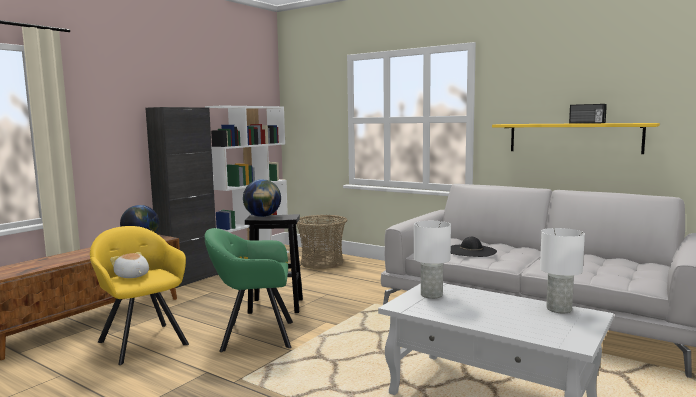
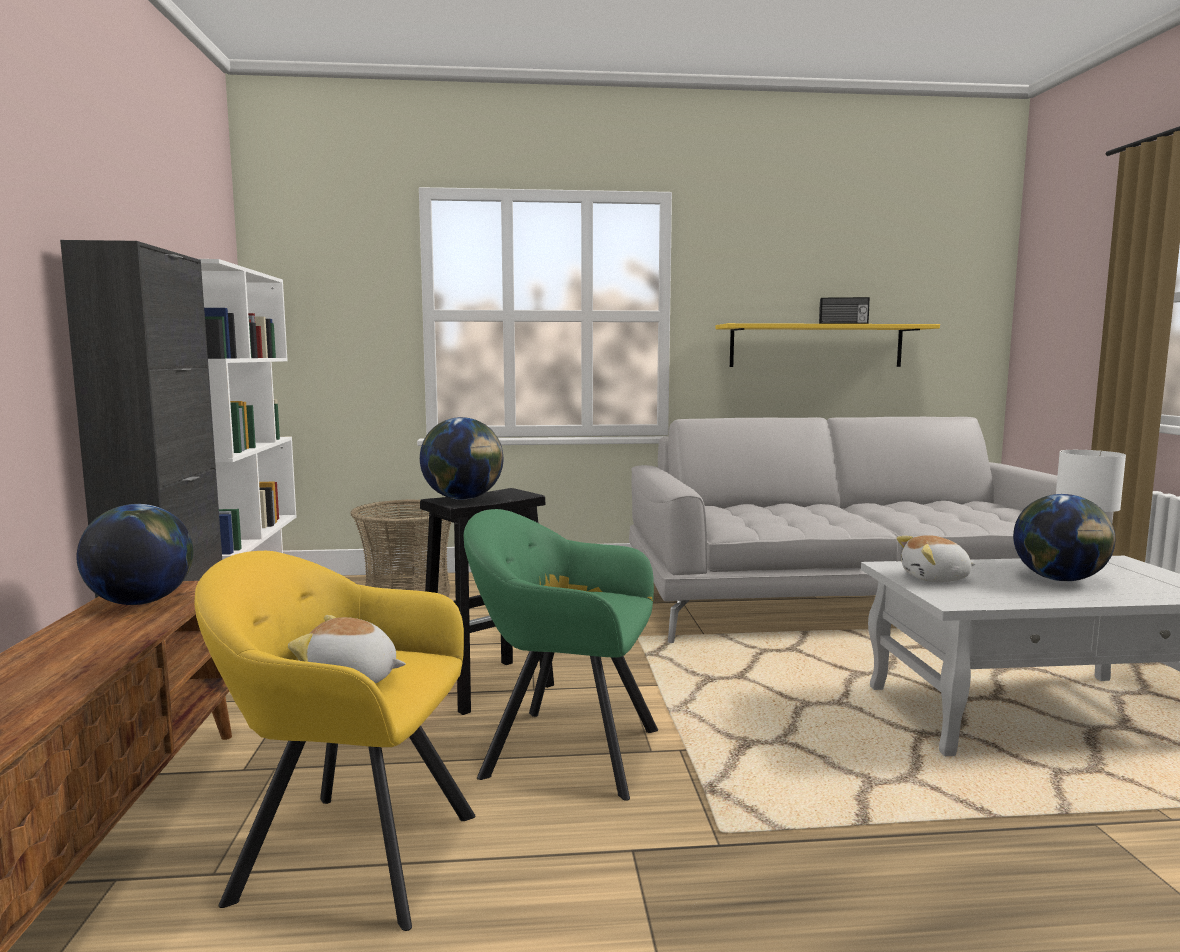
camera: 40 degrees left, 0 degrees up
green armchair [204,228,293,352] -> green armchair turned 60 degrees clockwise [464,509,658,801]
white table lamp [414,221,451,299] -> plush toy [897,535,975,582]
black hat [451,237,497,257] -> none
none -> globe [1013,494,1115,581]

